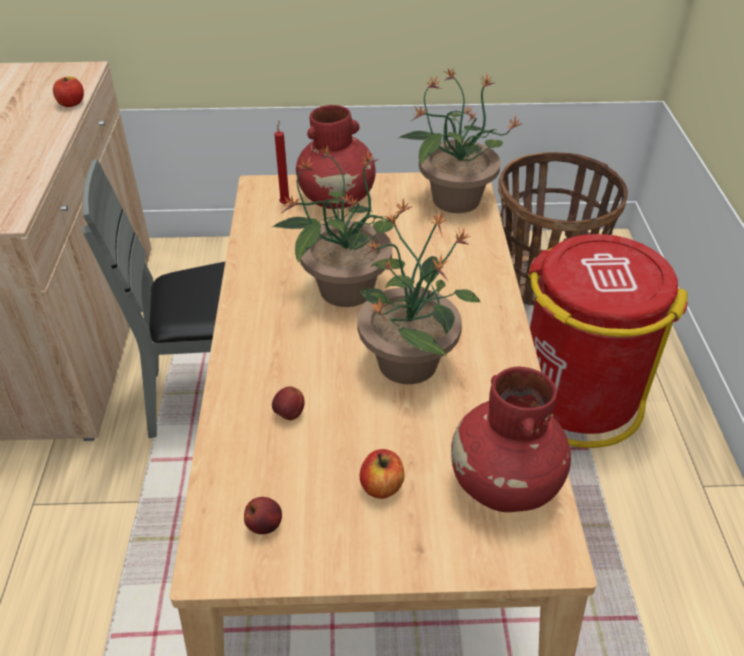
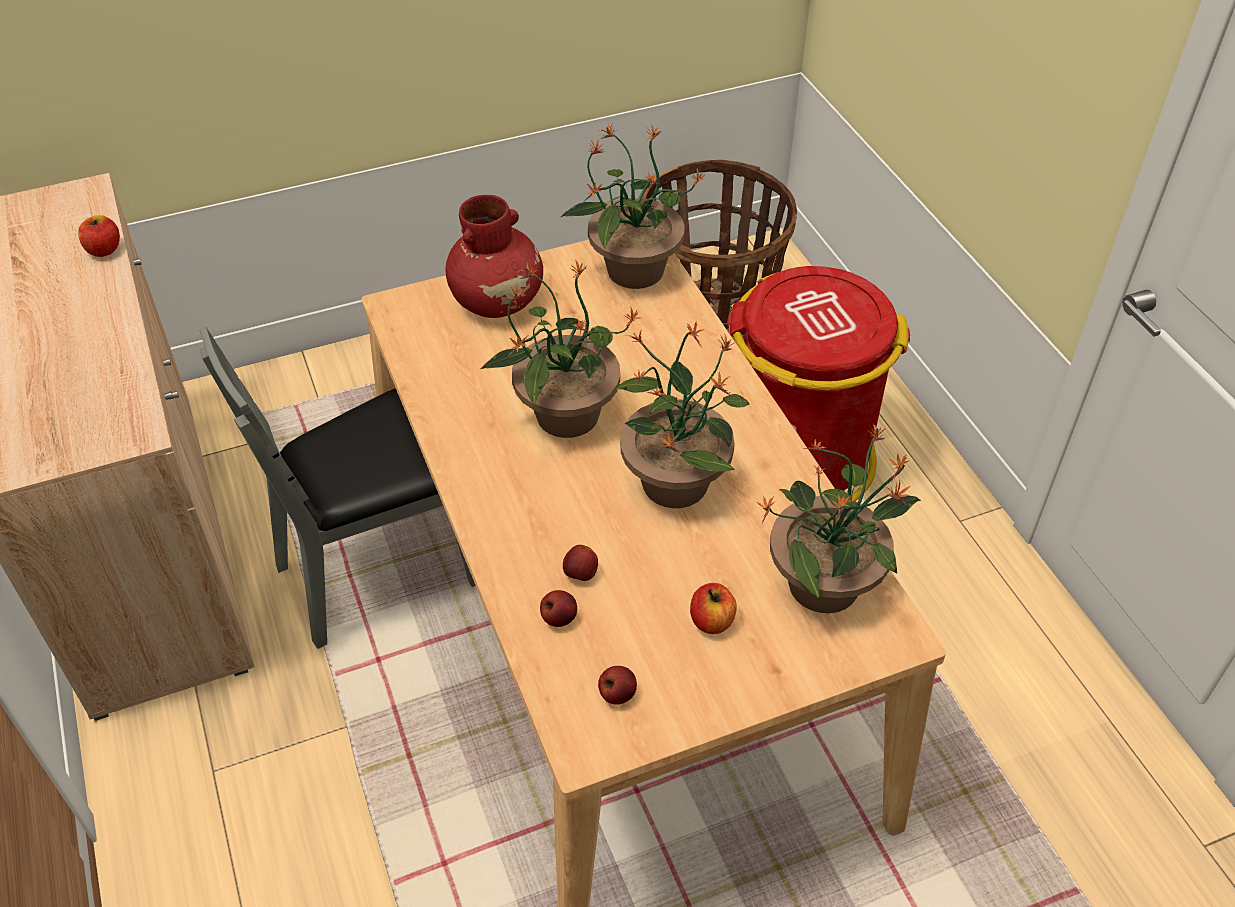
camera: 20 degrees left, 5 degrees up
red candle [274,120,290,204] -> none
red vase [451,367,571,512] -> potted plant [757,424,921,613]
none -> apple [540,590,577,627]

